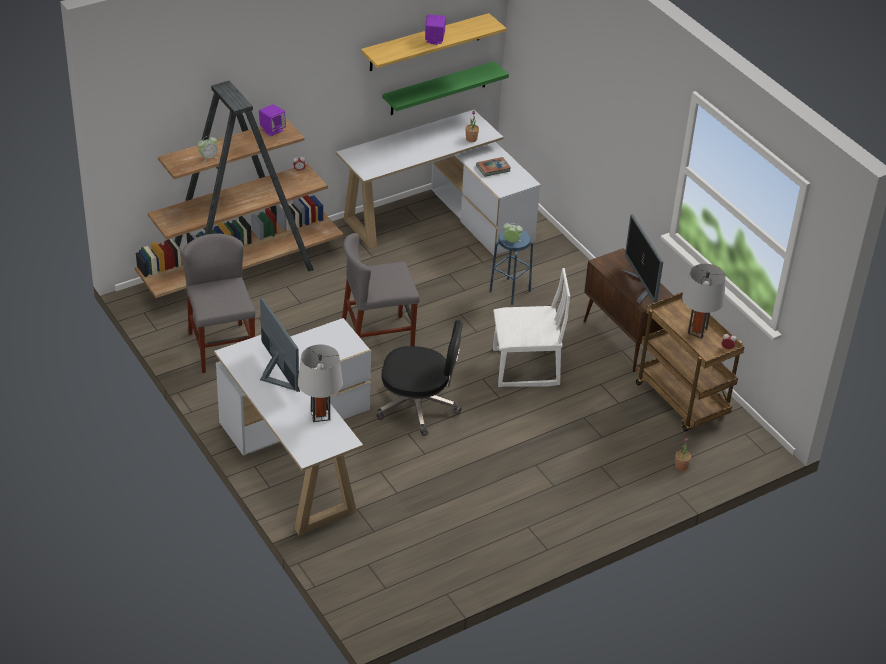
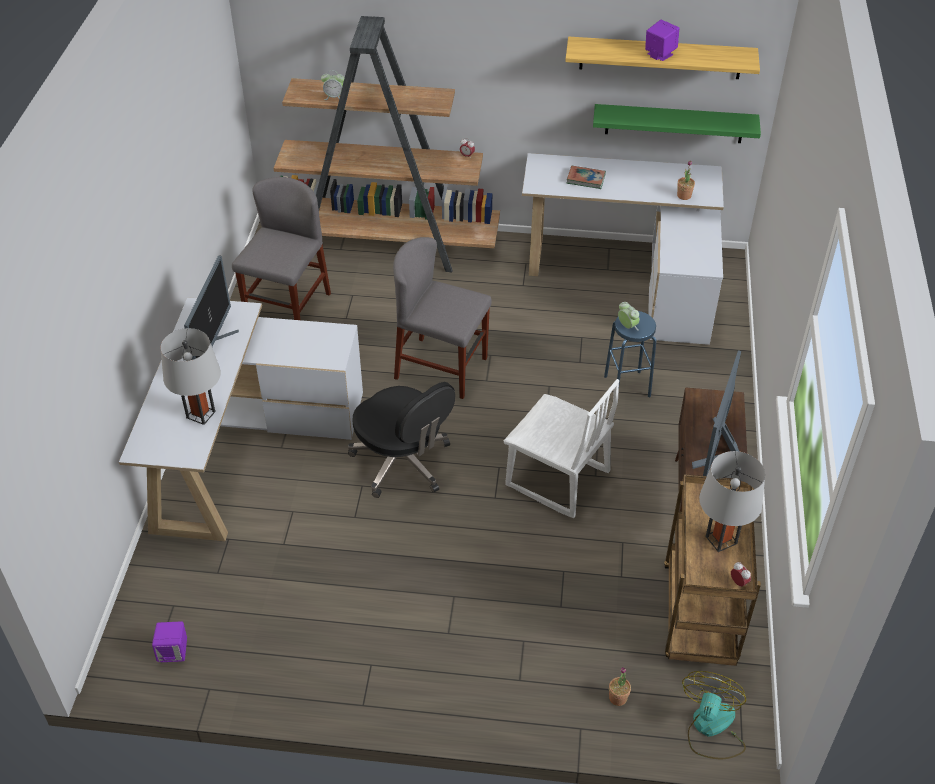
camera: 40 degrees right, 5 degrees up
purple speaker [259,104,286,136] -> purple speaker moved to [152,621,187,662]
book [476,157,511,177] -> book moved to [567,166,606,189]
none -> fan [682,671,746,759]

